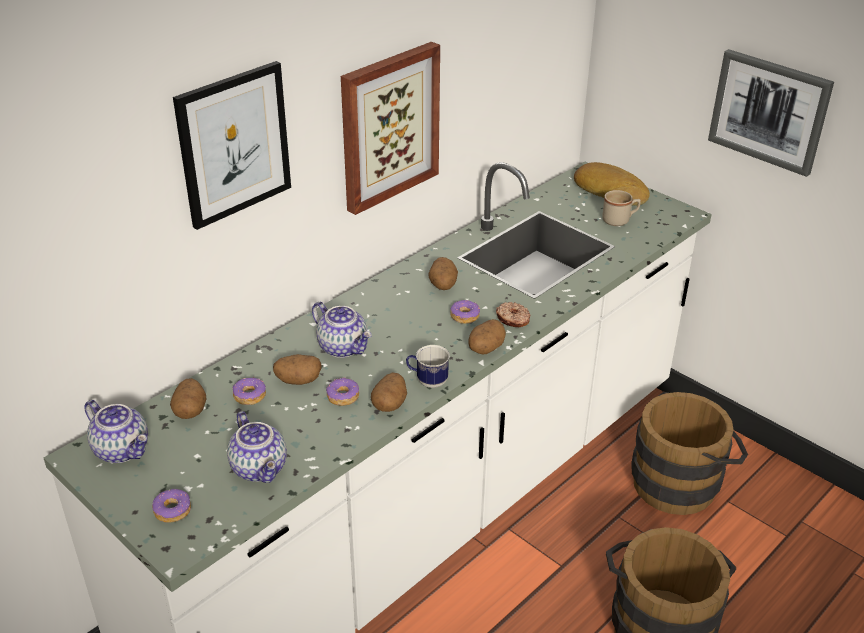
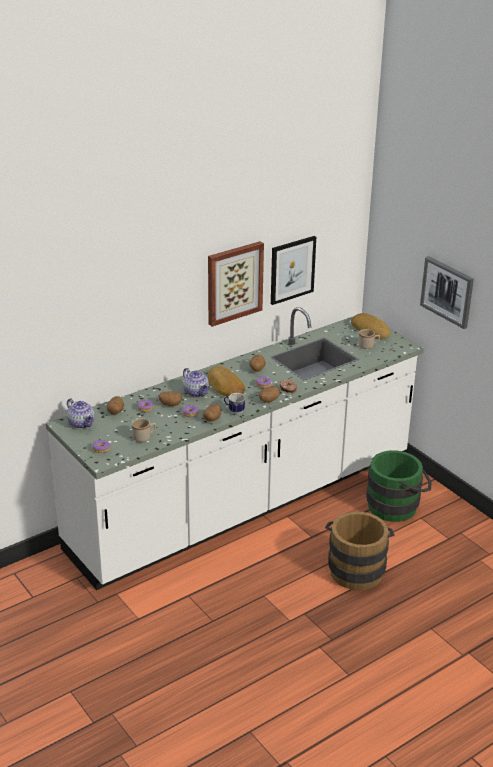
camera: 10 degrees right, 5 degrees down
picture [173,61,291,230] -> picture moved to [271,236,316,305]
teapot [227,411,287,483] -> beige mug [132,418,156,442]
brown bucket [631,392,748,515] -> green bucket [366,450,431,522]
none -> bread [208,366,245,397]

